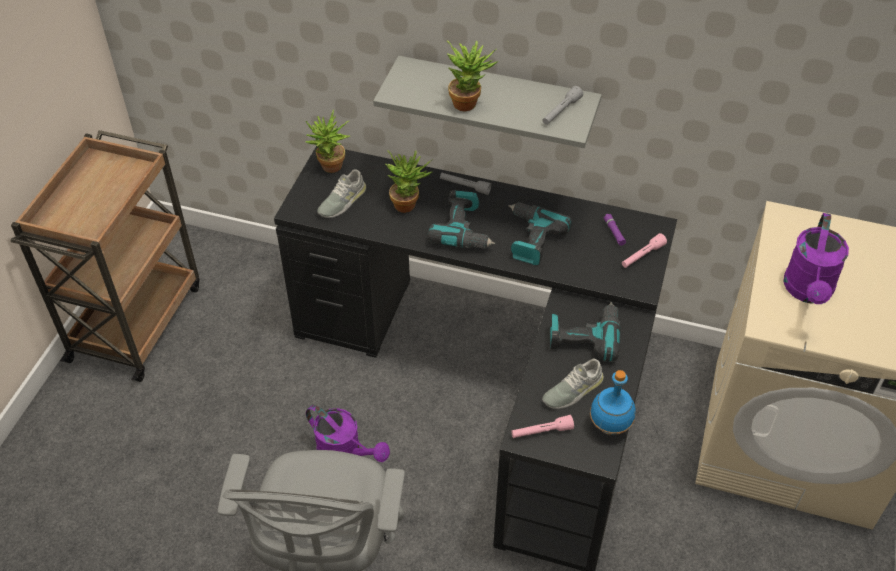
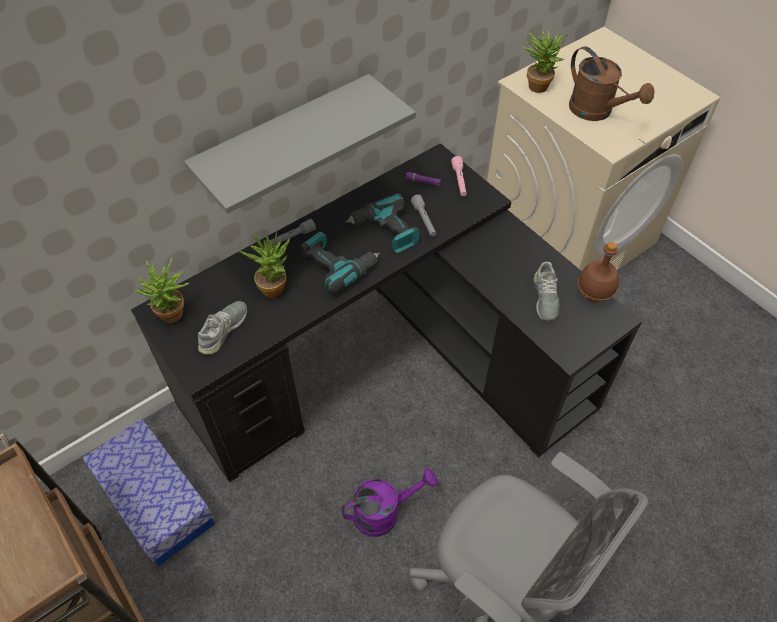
camera: 55 degrees left, 5 degrees up
grey shoe [317,169,366,218] -> grey shoe turned 135 degrees counterclockwise [198,301,247,355]
potted plant [447,40,497,111] -> potted plant moved to [523,28,567,93]
pink flashlight [511,415,574,438] -> none
grey flashlight [543,86,583,125] -> grey flashlight moved to [411,195,436,237]
power drill [550,302,620,362] -> none
blue bottle [590,370,636,435] -> brown bottle [578,242,619,303]
purple watering can [783,213,849,304] -> brown watering can [569,46,655,121]
none -> storage box [83,418,215,566]

